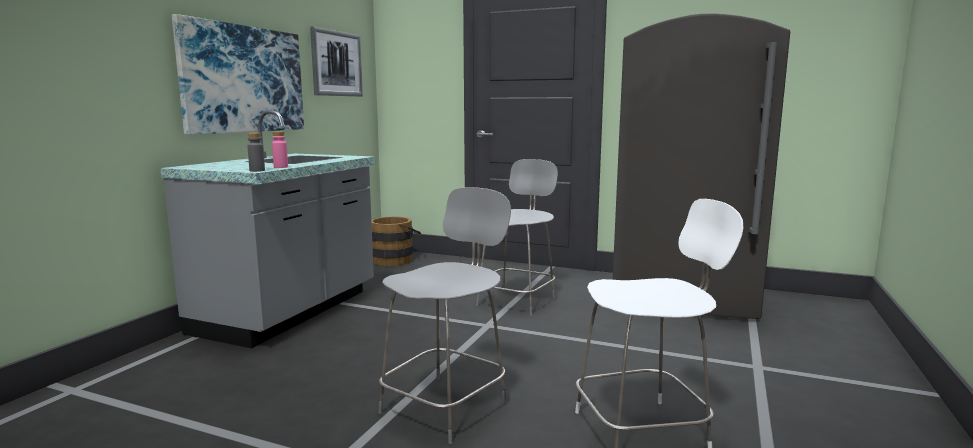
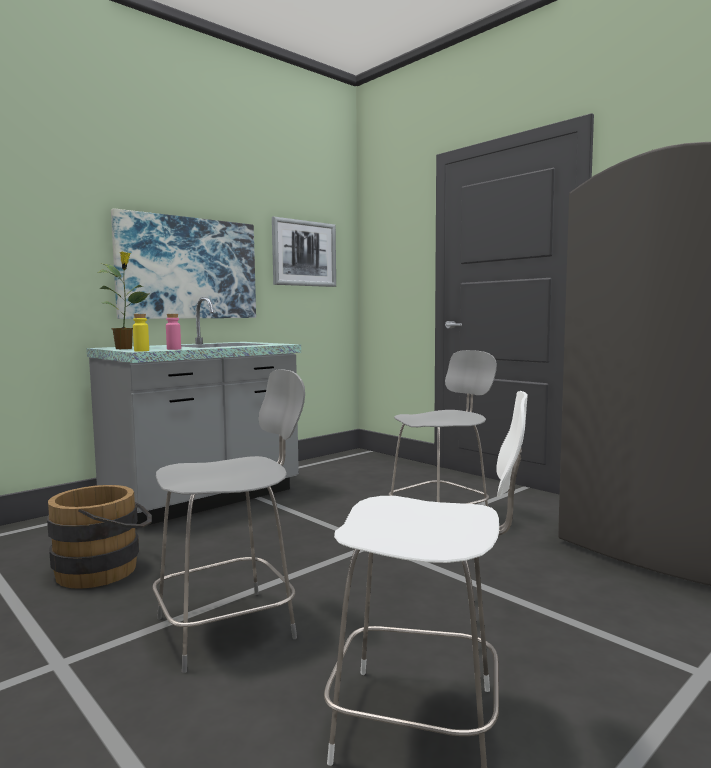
camera: 25 degrees right, 5 degrees down
grey bottle [247,133,265,172] -> yellow bottle [133,314,149,351]
brown bucket [371,217,421,266] -> brown bucket moved to [47,485,152,589]
none -> potted plant [99,252,149,349]

